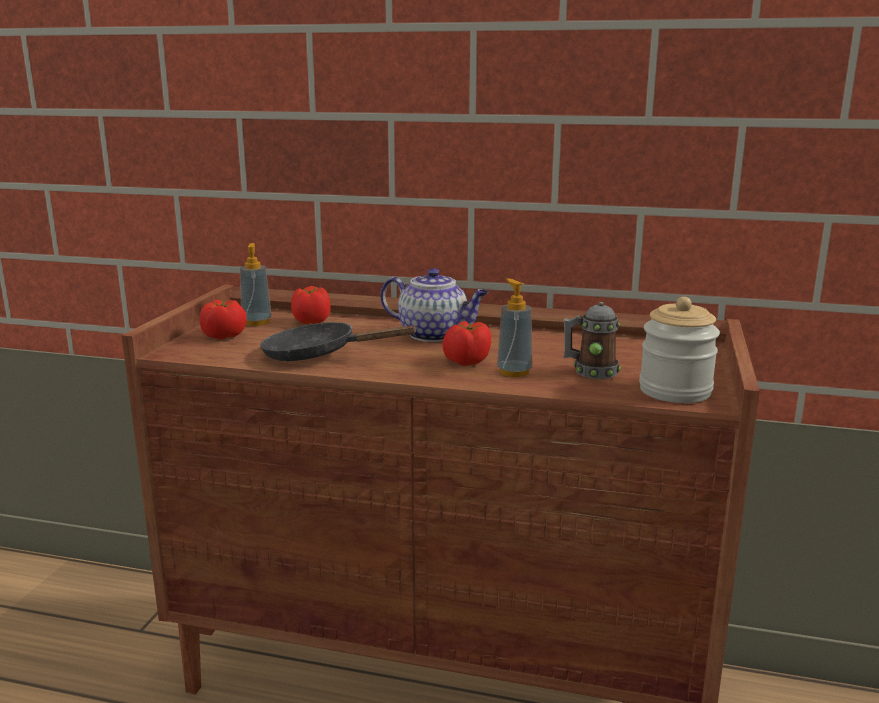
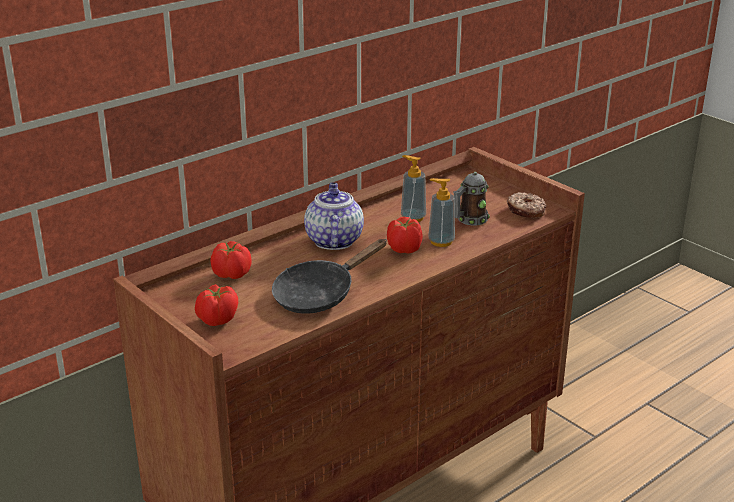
camera: 55 degrees left, 10 degrees up
soap dispenser [240,243,272,326] -> soap dispenser moved to [401,155,426,222]
teapot [380,268,489,342] -> teapot turned 60 degrees counterclockwise [304,183,364,250]
jar [639,297,720,403] -> donut [507,192,546,219]

